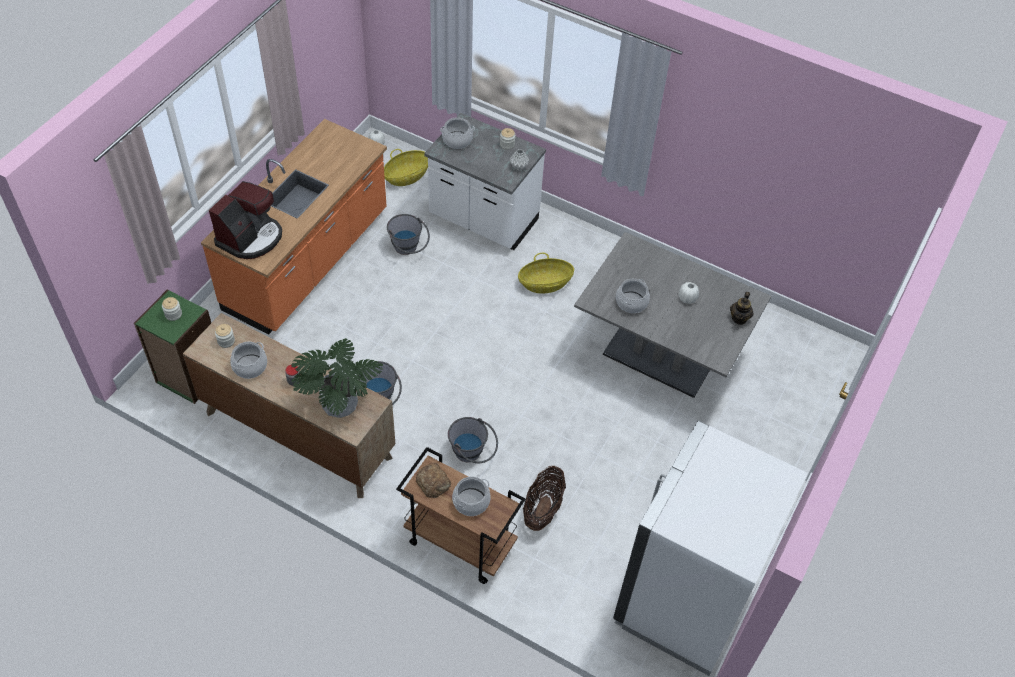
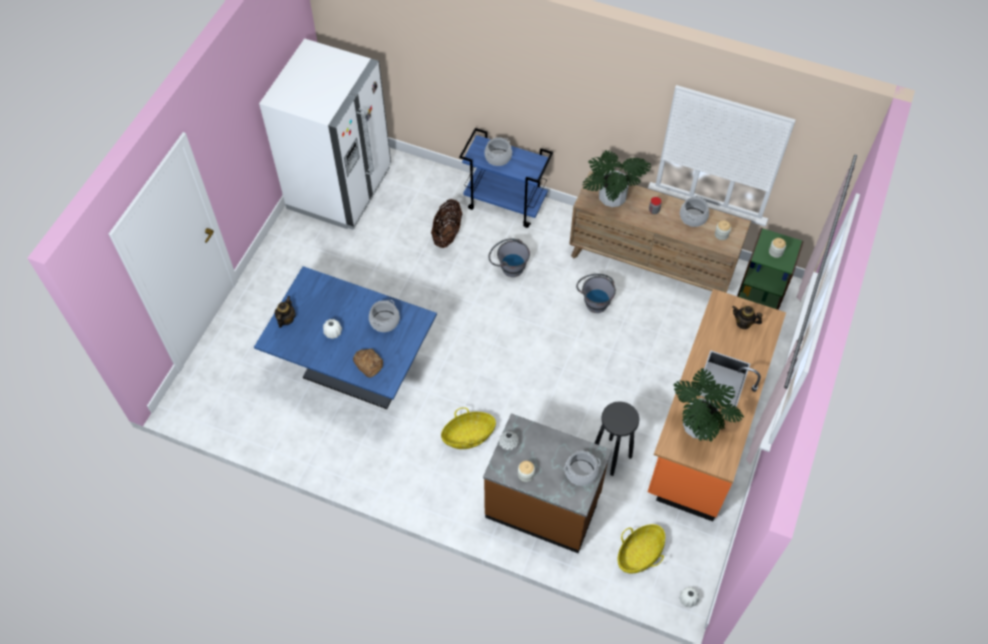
camera: 175 degrees right, 5 degrees up
coffee machine [209,181,282,259] -> teapot [732,306,762,329]
grey bucket [387,214,430,255] -> black stool [595,401,639,476]
brown cart [396,447,526,584] -> blue cart [459,128,553,228]
bread [416,463,451,498] -> bread moved to [353,349,383,378]
white counter [425,113,546,250] -> brown counter [483,413,612,553]
grey dining table [574,232,771,398] -> blue dining table [254,266,437,409]
none -> potted plant [673,368,744,442]

